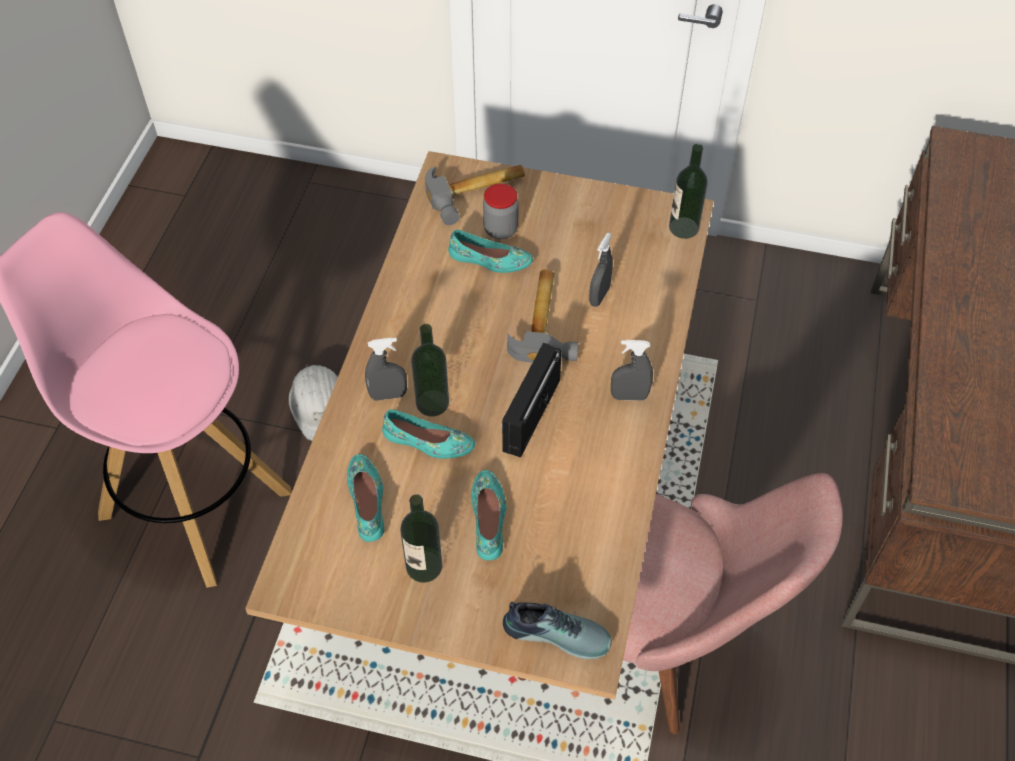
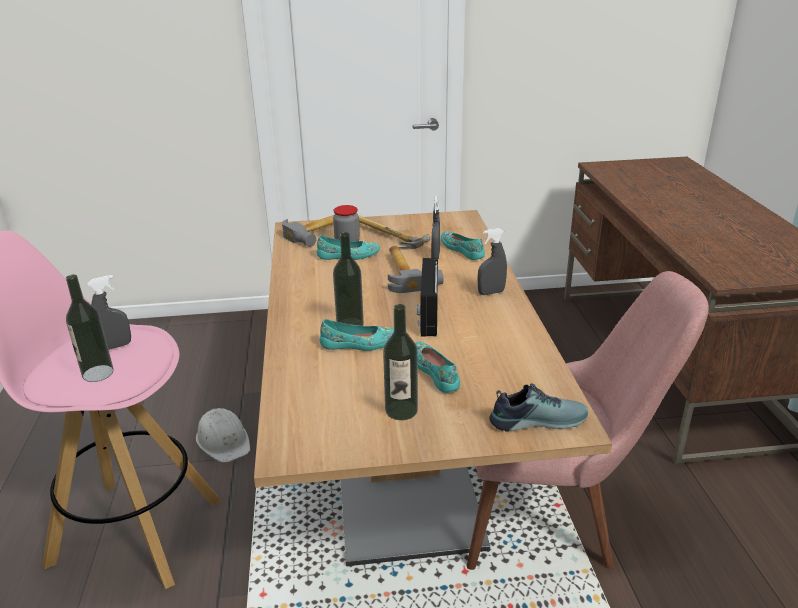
camera: 20 degrees left, 25 degrees down
turquoise shoe [347,454,384,542] -> turquoise shoe moved to [441,231,485,260]
grey spray bottle [365,338,407,401] -> grey spray bottle moved to [87,275,131,350]
bottle [669,144,708,239] -> bottle moved to [66,275,113,382]
none -> hammer [359,215,430,250]

